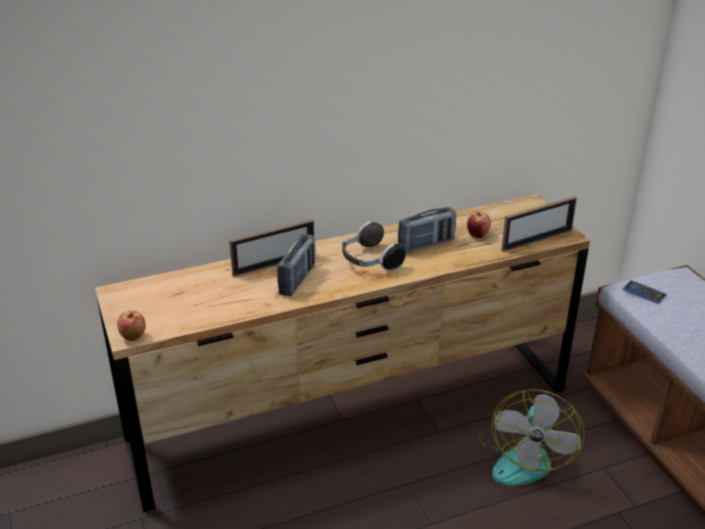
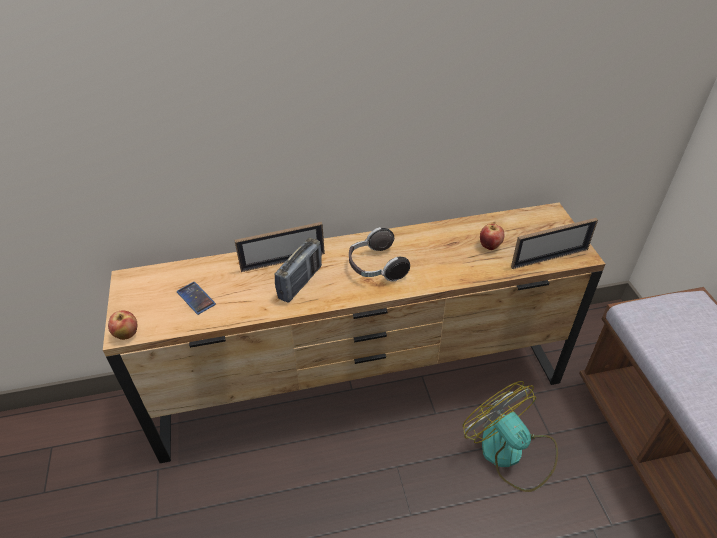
camera: 10 degrees right, 10 degrees up
radio [398,207,456,253] -> none
fan [478,390,585,486] -> fan turned 120 degrees clockwise [463,381,558,492]
phone [623,280,667,304] -> phone moved to [177,282,216,315]

